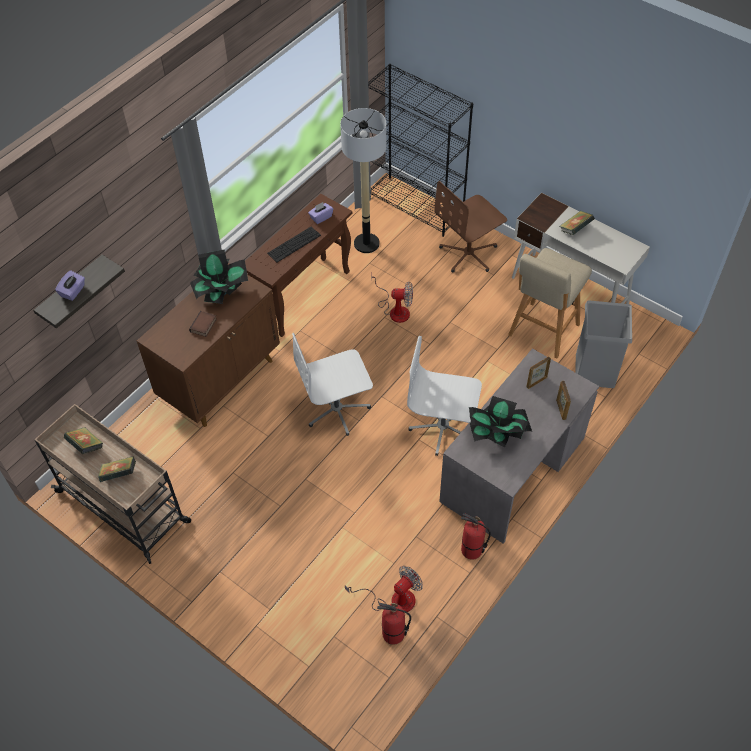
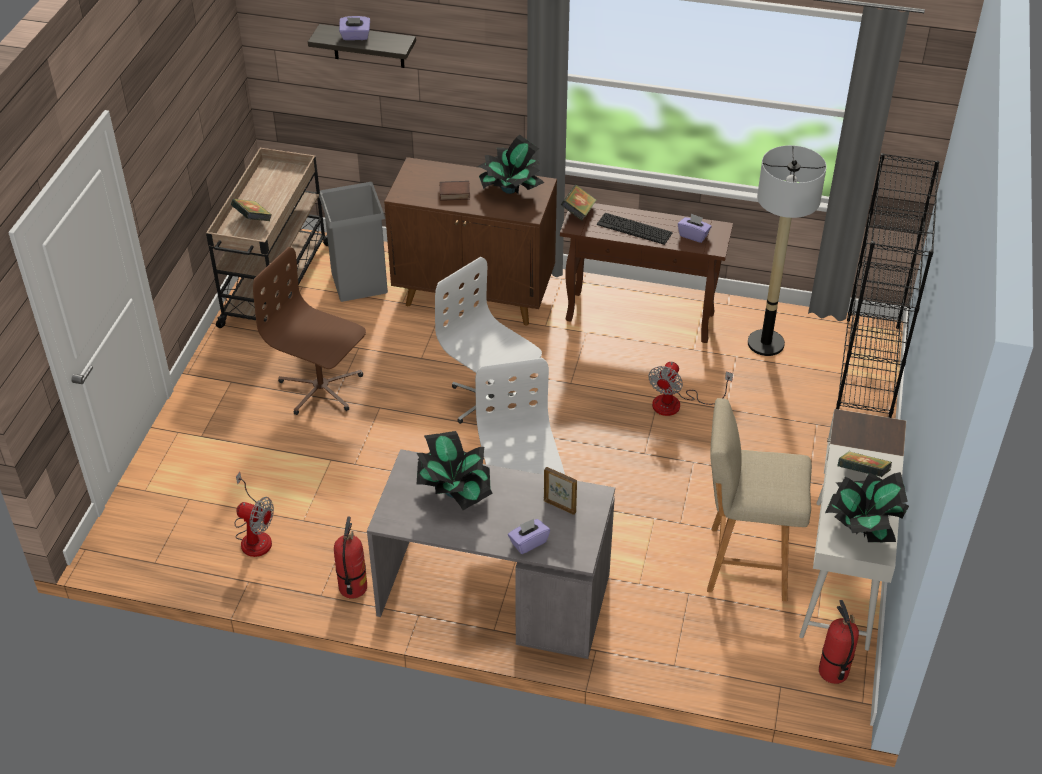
camera: 65 degrees right, 10 degrees down
book [64,427,103,454] -> book moved to [561,185,596,221]
fan [371,275,413,323] -> fan turned 45 degrees clockwise [648,362,733,416]
fire extinguisher [377,603,411,645] -> fire extinguisher moved to [819,600,859,684]
brown office chair [434,181,507,272] -> brown office chair moved to [253,247,366,415]
picture frame [556,381,571,420] -> purple tissue box [508,519,550,554]
grey trash can [575,300,632,388] -> grey trash can moved to [319,182,388,302]
none -> potted plant [825,472,909,543]

